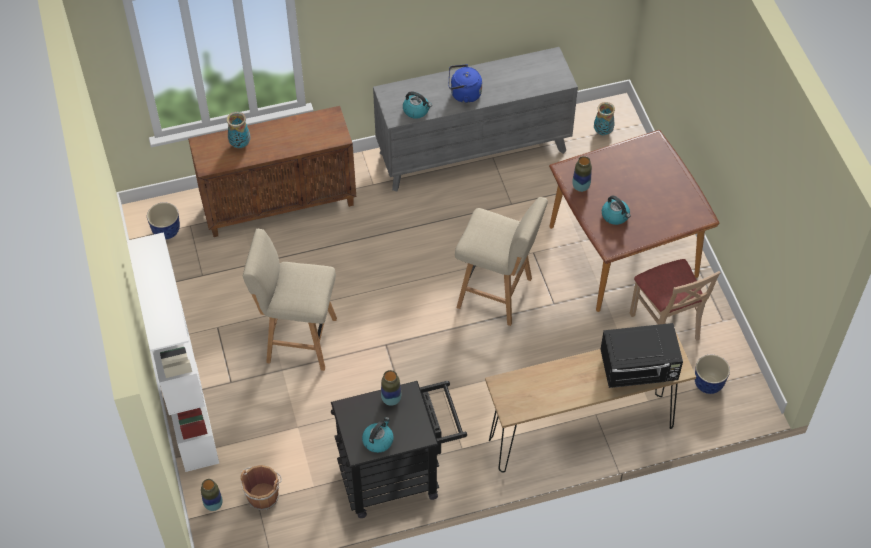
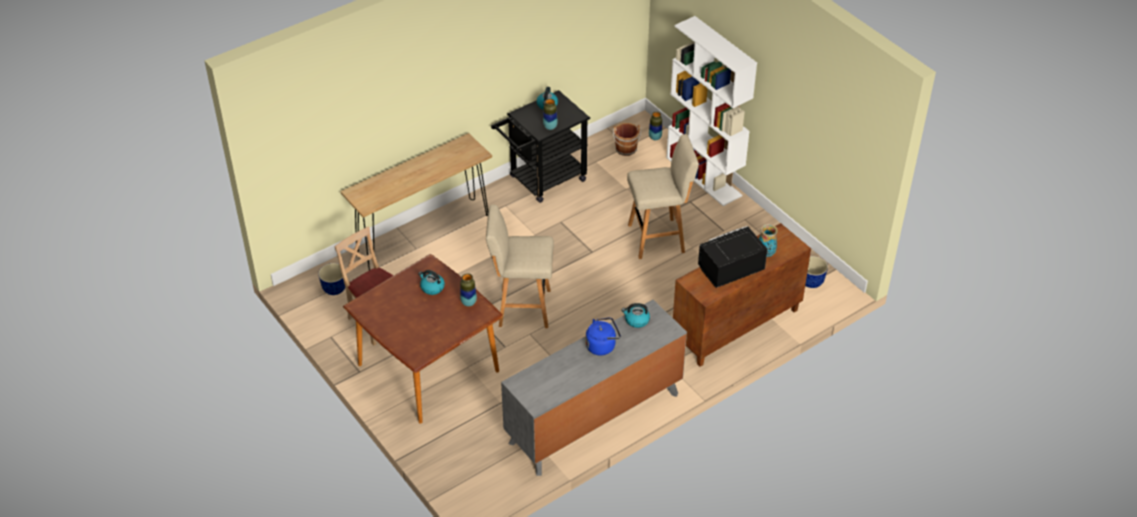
camera: 160 degrees right, 10 degrees down
vase [594,102,615,135] -> none
black microwave [600,323,683,388] -> black microwave moved to [698,226,768,288]

